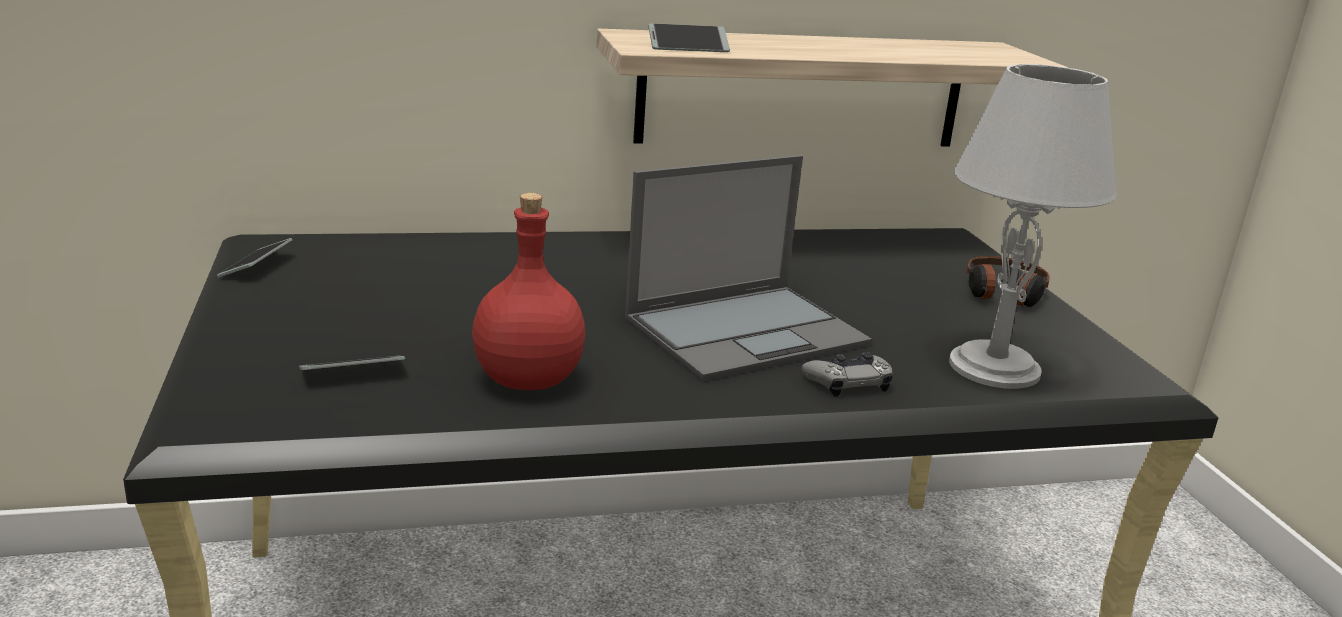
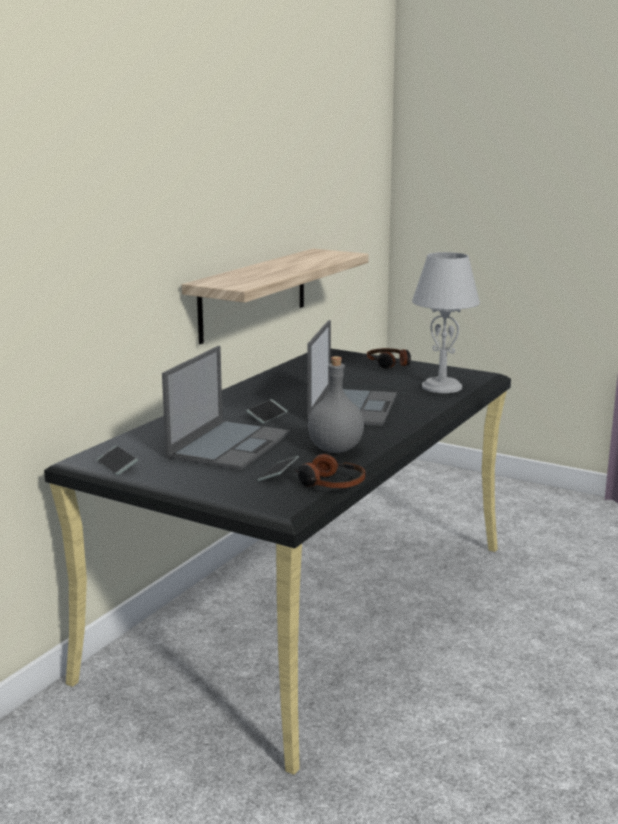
camera: 45 degrees left, 5 degrees down
red bottle [472,193,585,390] -> grey bottle [308,356,364,453]
phone [648,23,730,52] -> phone moved to [246,399,288,424]
grey game controller [802,352,892,397] -> none
none -> laptop [162,346,290,470]
none -> headphones [295,454,365,488]

